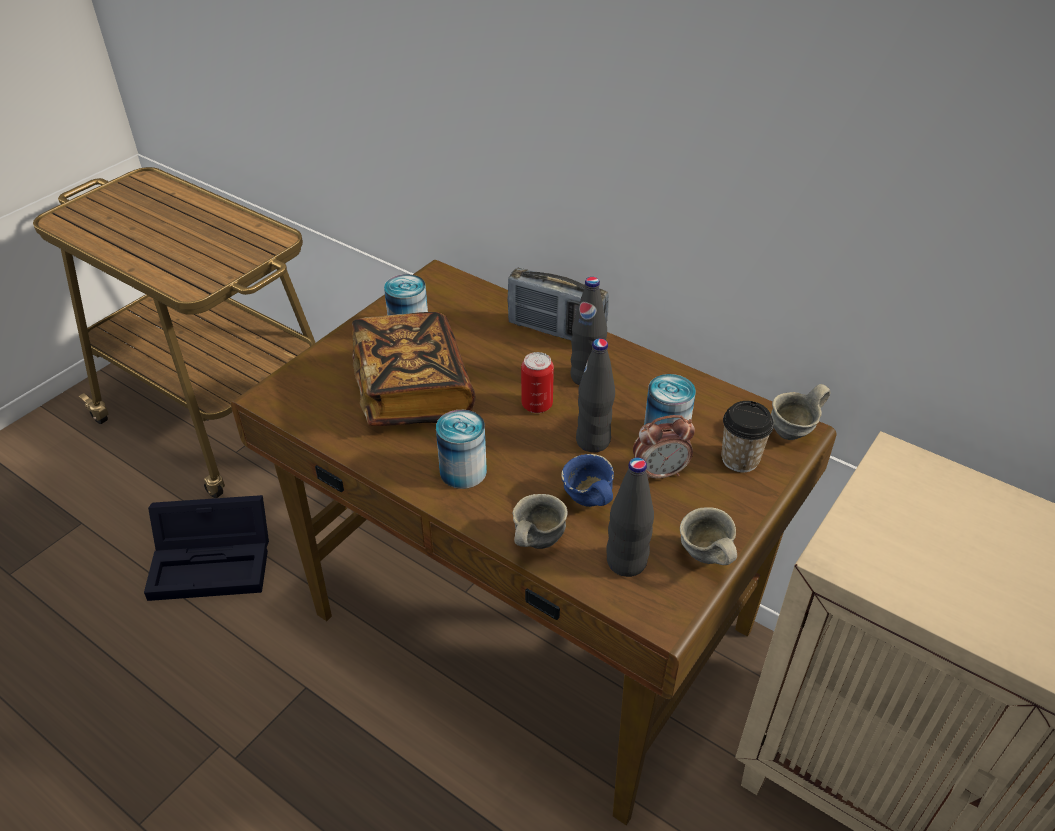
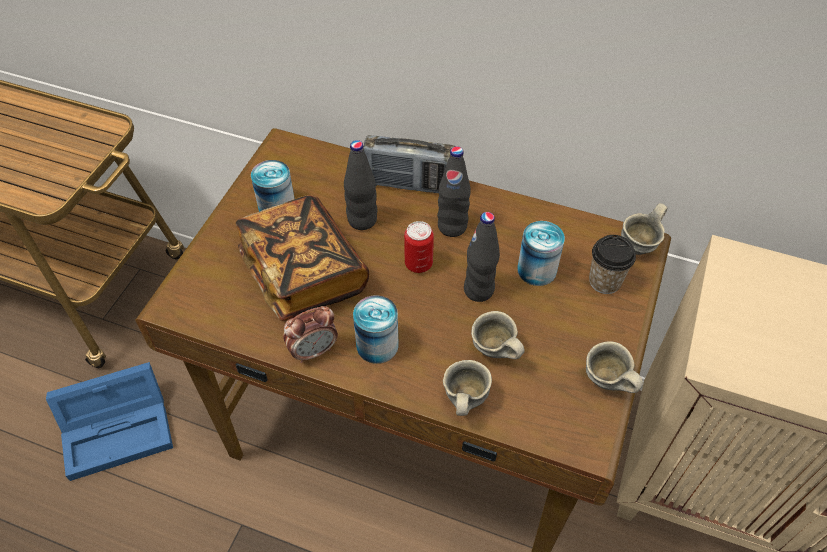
camera: 15 degrees left, 10 degrees up
black storage box [144,495,269,601] -> blue storage box [46,362,173,481]
blue mug [561,454,614,507] -> grey mug [471,311,524,359]
black bottle [606,457,654,577] -> black bottle moved to [344,140,377,230]
alarm clock [633,415,695,479] -> alarm clock moved to [283,306,338,363]

